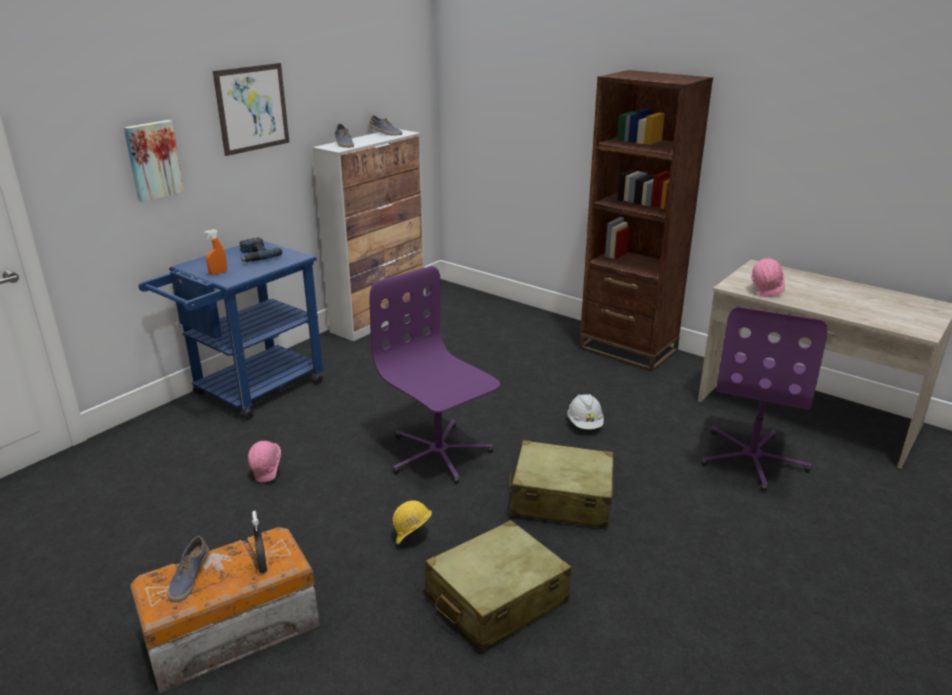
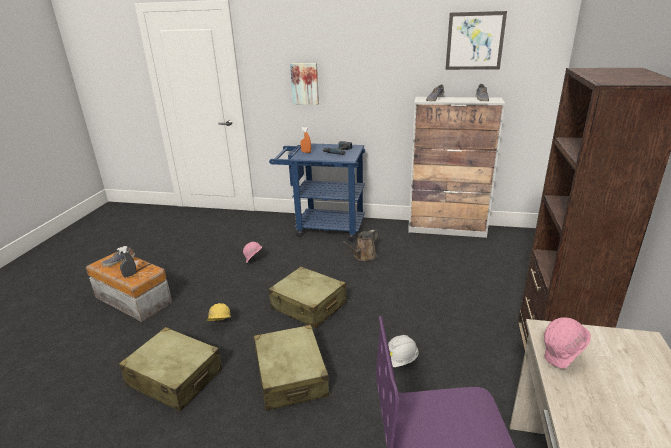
camera: 65 degrees right, 0 degrees up
picture [213,63,289,156] -> picture moved to [446,11,507,70]
purple office chair [370,266,500,484] -> beige suitcase [268,267,347,329]
none -> brown watering can [342,230,378,261]

